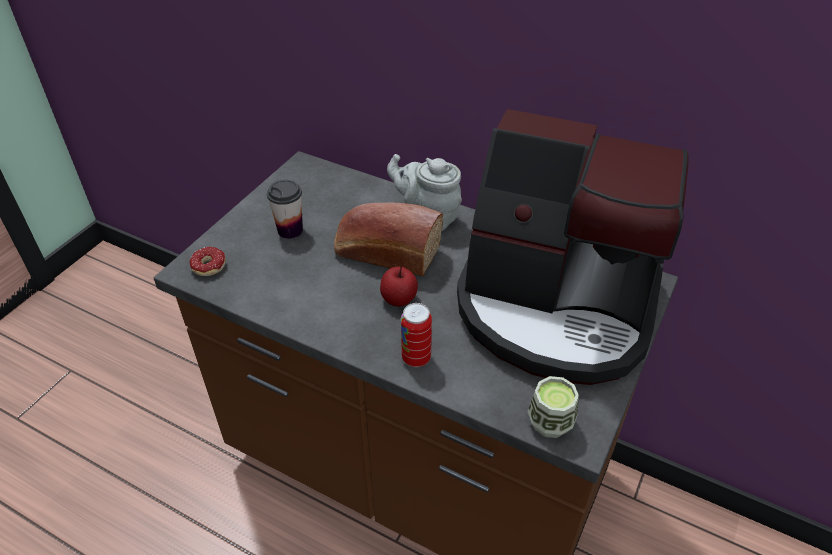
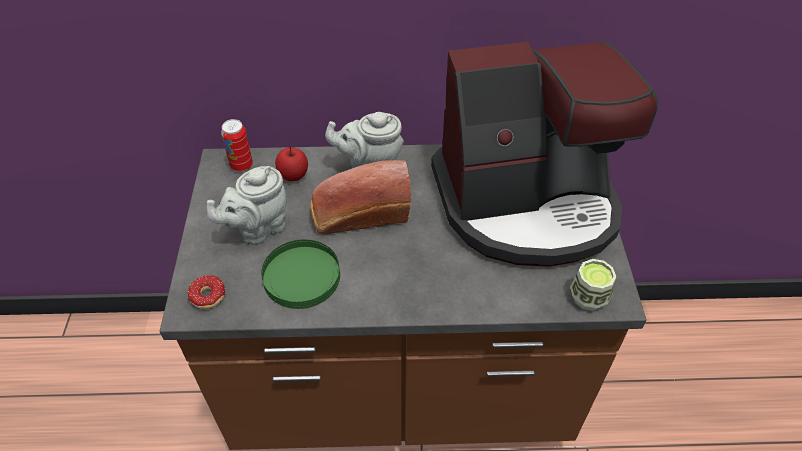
camera: 30 degrees left, 5 degrees up
cup [267,180,303,239] -> grey teapot [207,166,287,245]
apple [380,266,418,307] -> apple moved to [275,147,308,181]
can [401,303,432,367] -> can moved to [221,119,253,172]
none -> green plate [261,240,340,309]

